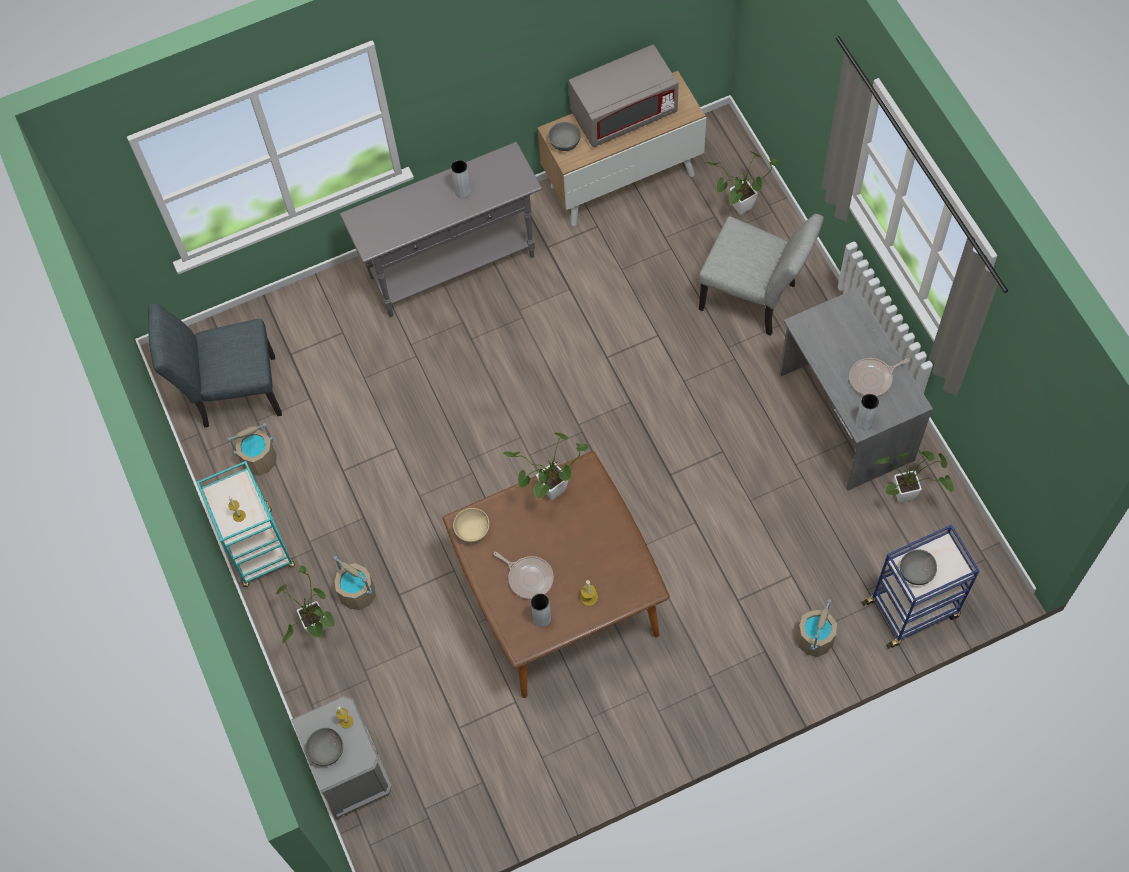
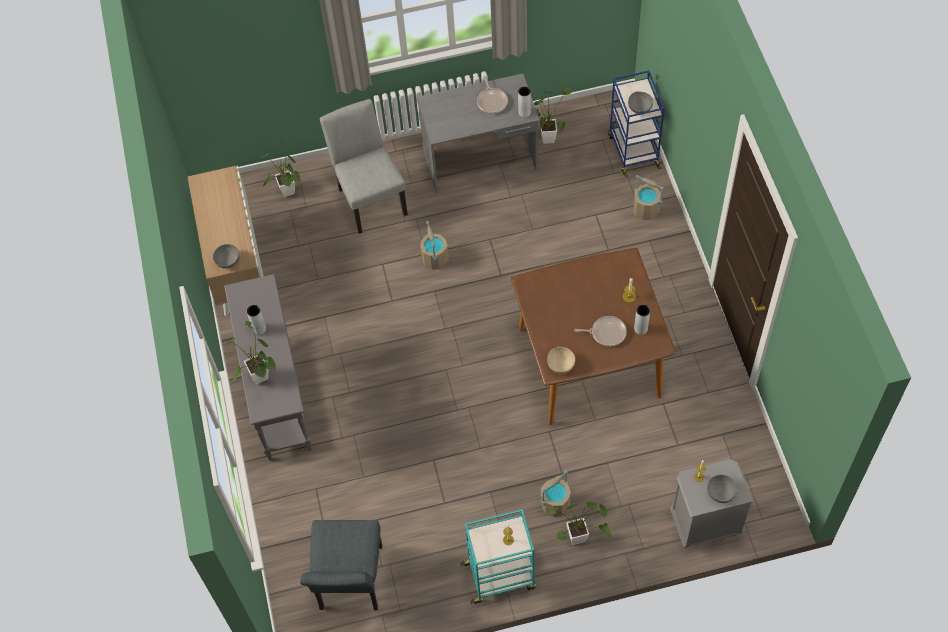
camera: 80 degrees left, 5 degrees down
beige bucket [227,423,277,476] -> beige bucket moved to [420,221,449,270]
frying pan [493,552,554,599] -> frying pan turned 45 degrees clockwise [574,316,627,346]
potted plant [503,432,589,500] -> potted plant moved to [227,321,276,384]
grey microwave [569,44,679,147] -> none
grey chair [699,214,824,336] -> grey chair turned 60 degrees counterclockwise [320,99,408,234]

